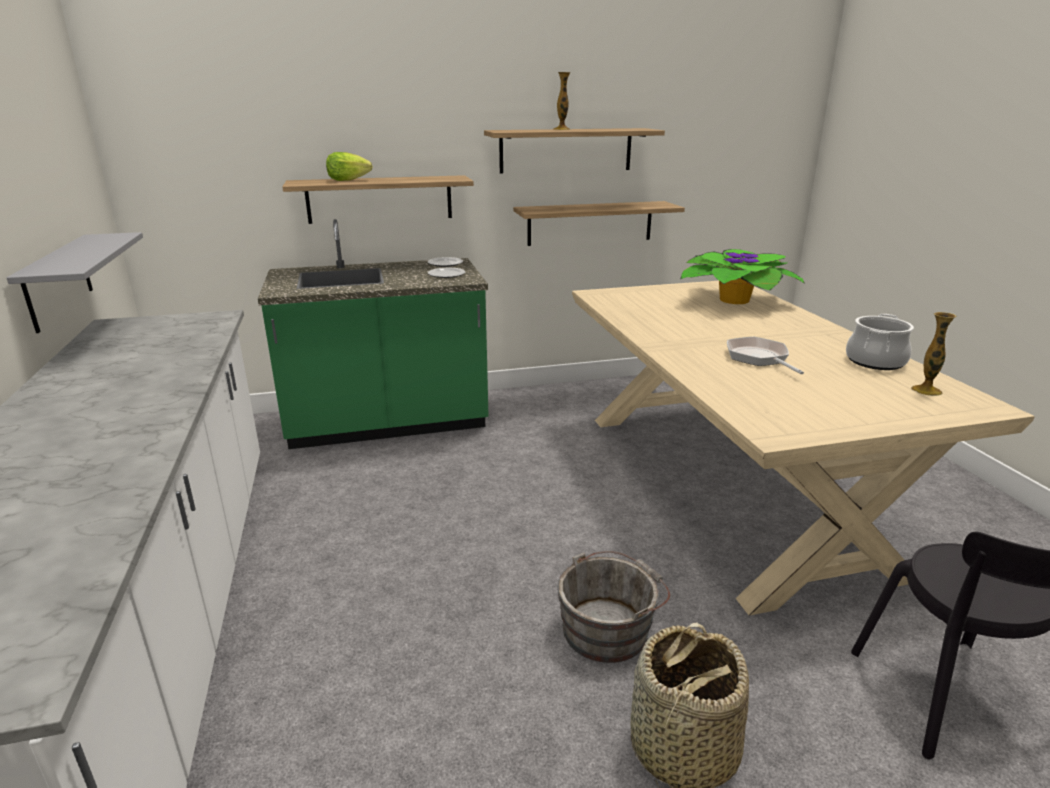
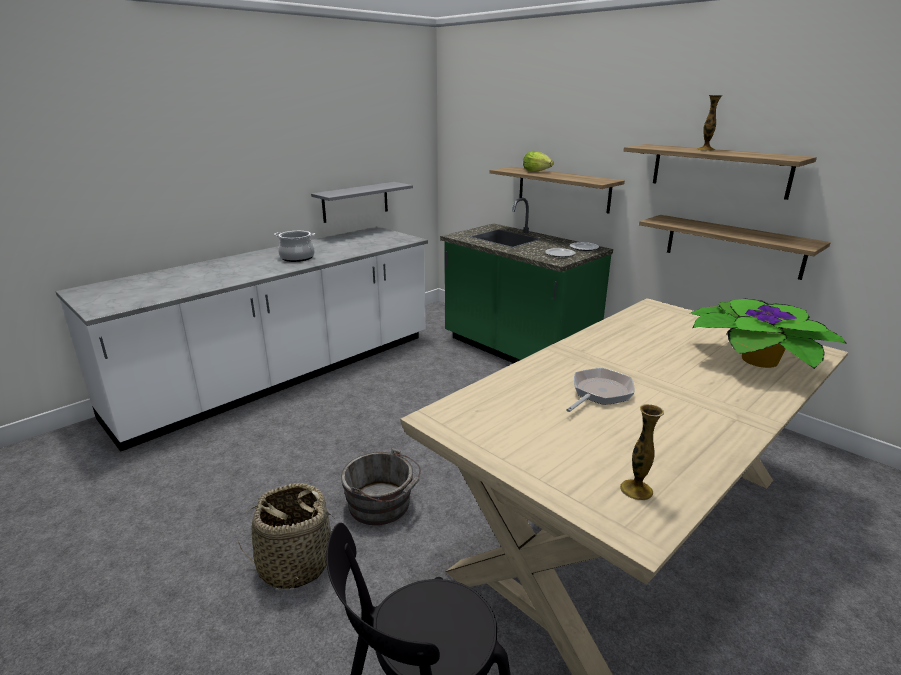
camera: 60 degrees right, 0 degrees up
cooking pot [846,314,914,370] -> cooking pot moved to [274,231,315,262]

